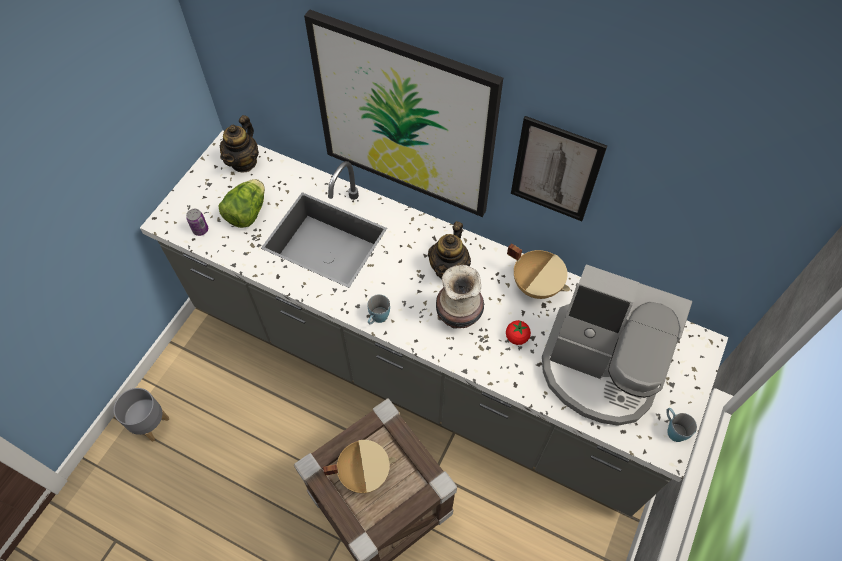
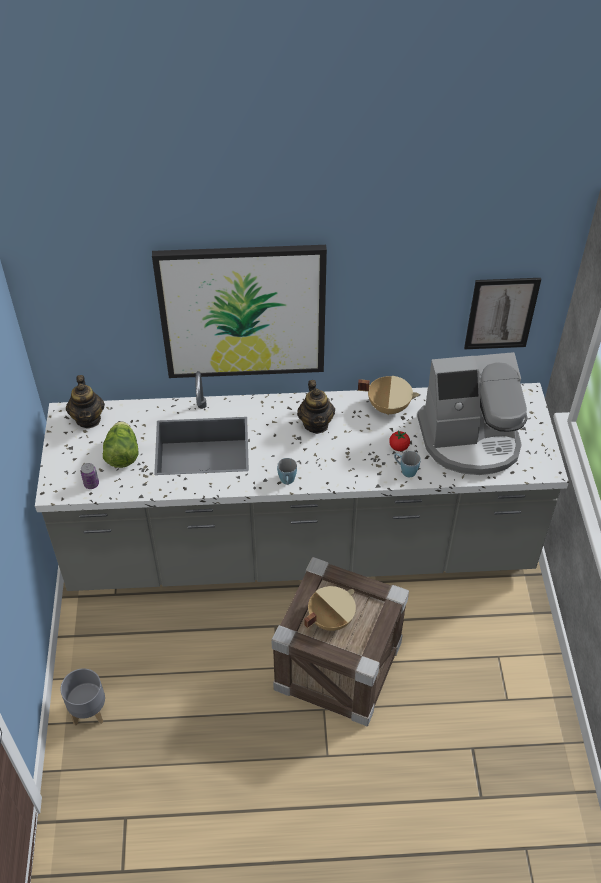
camera: 30 degrees left, 10 degrees down
vase [436,265,484,329] -> none
picture [511,116,607,221] -> picture moved to [464,278,541,349]
blue mug [666,408,697,442] -> blue mug moved to [394,451,421,477]

